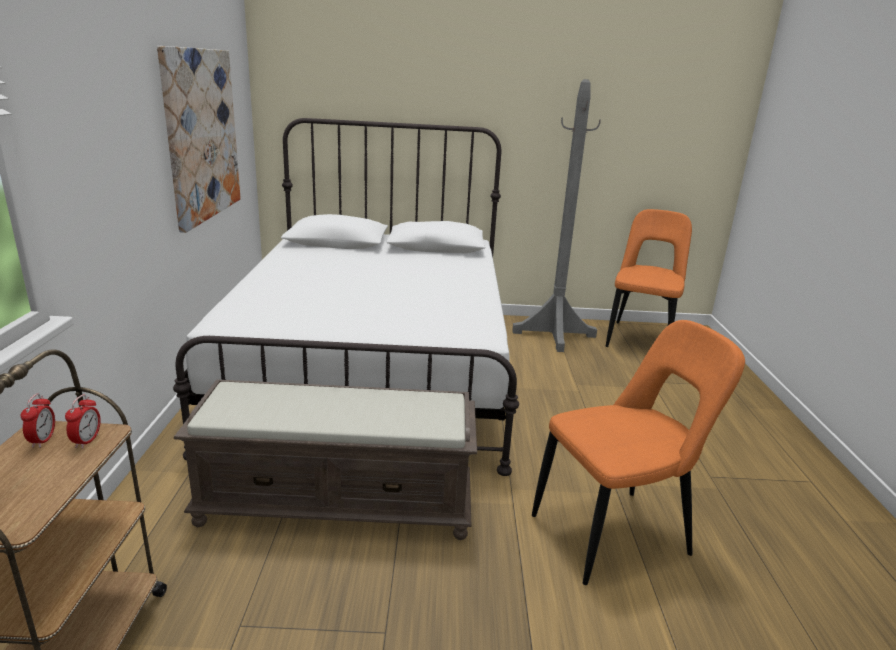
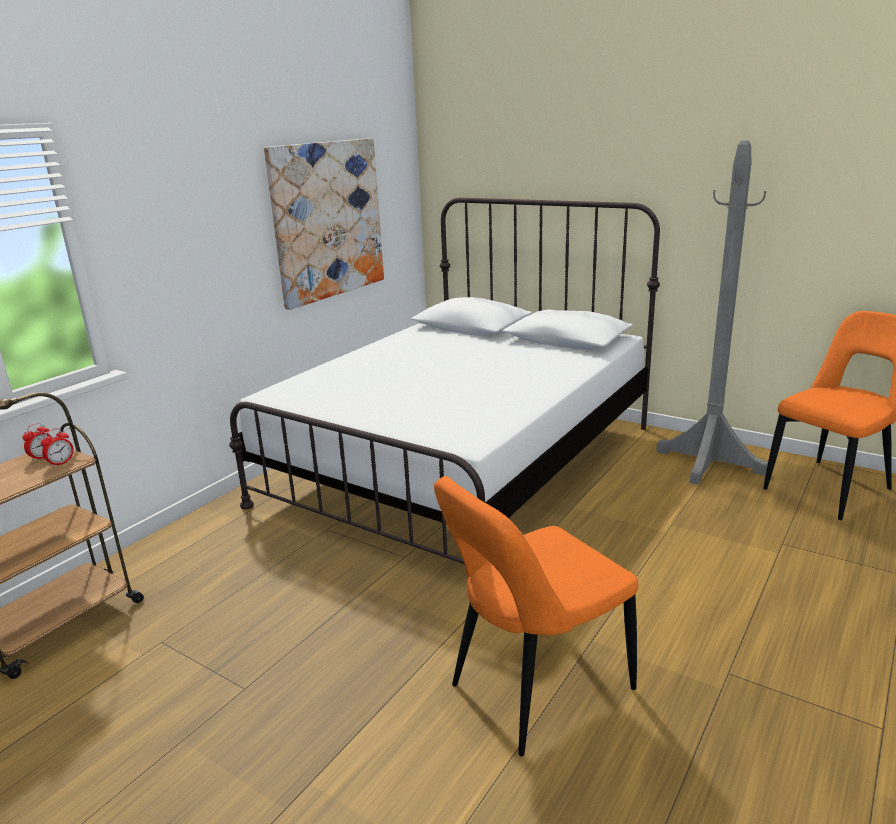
camera: 35 degrees right, 0 degrees up
brown bench [173,379,477,540] -> none
orange chair [532,320,745,585] -> orange chair turned 135 degrees clockwise [434,476,639,756]

